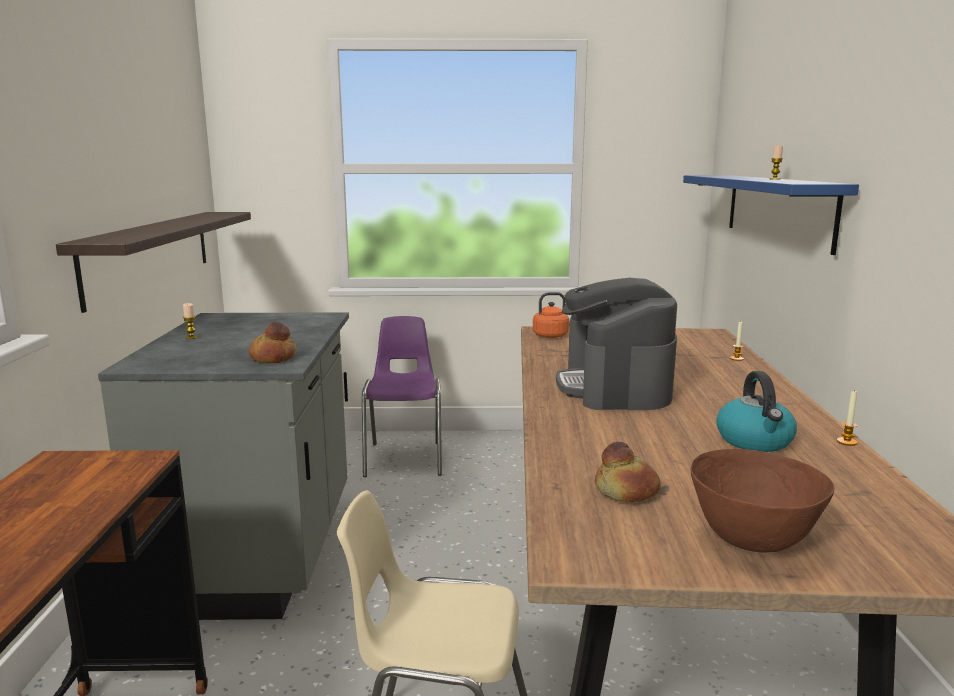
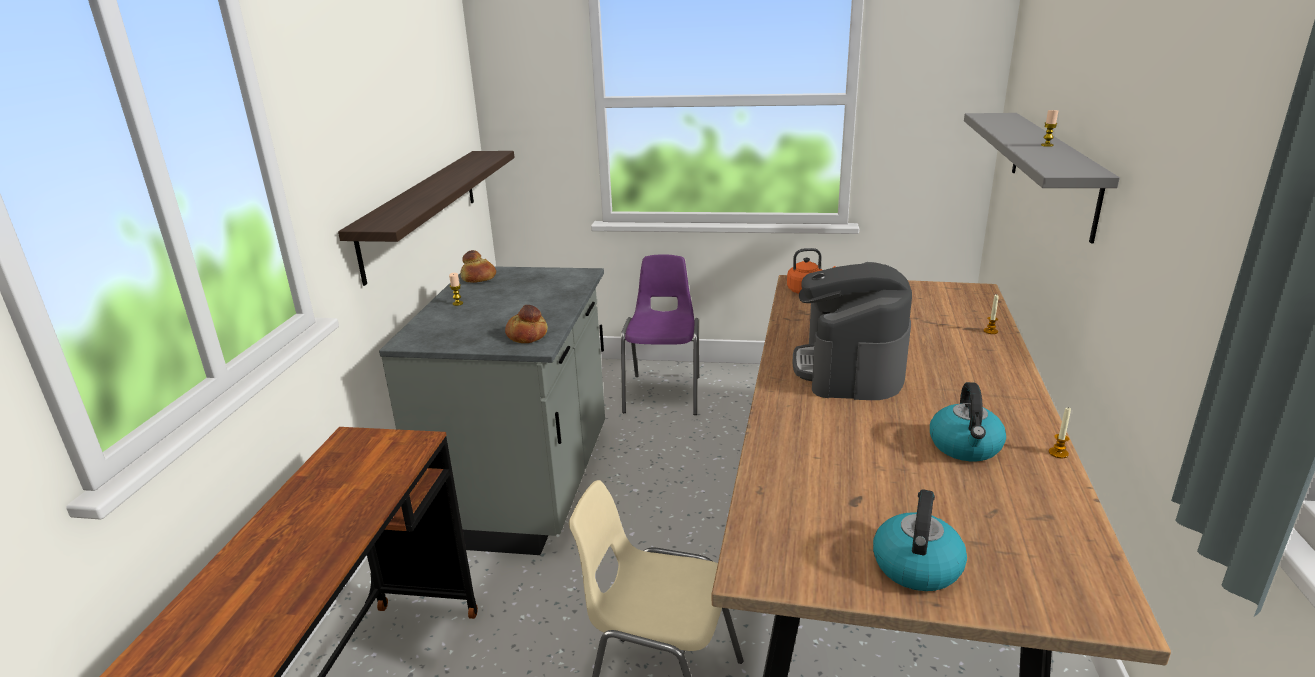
camera: 10 degrees right, 10 degrees up
bread [595,442,661,502] -> bread moved to [460,250,496,283]
blue shelf [683,175,859,255] -> grey shelf [964,113,1120,244]
brown bowl [691,449,834,553] -> kettle [873,489,967,591]

